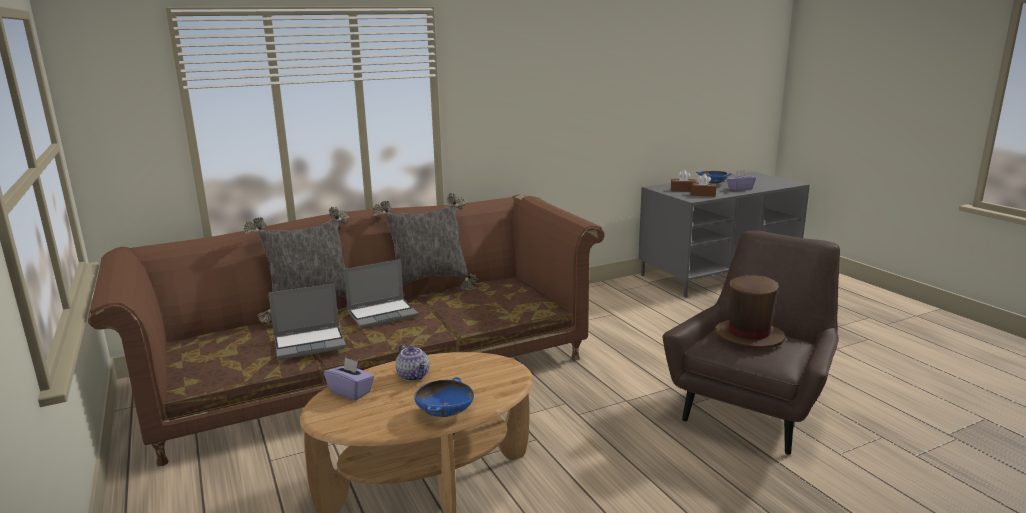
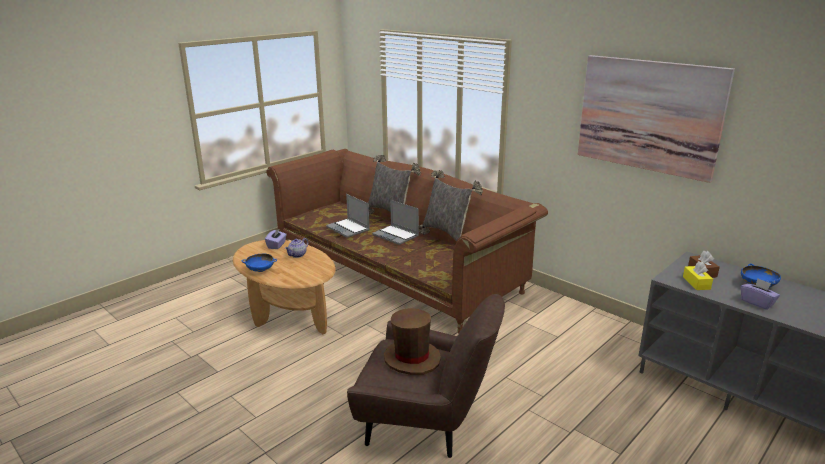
camera: 70 degrees right, 5 degrees up
brown tissue box [690,174,716,197] -> yellow tissue box [683,261,713,290]
none -> picture [578,55,735,183]

